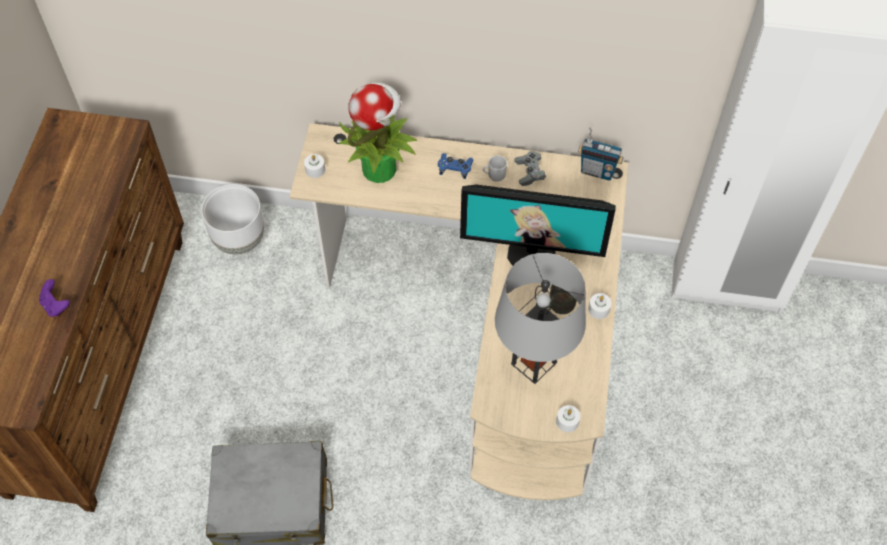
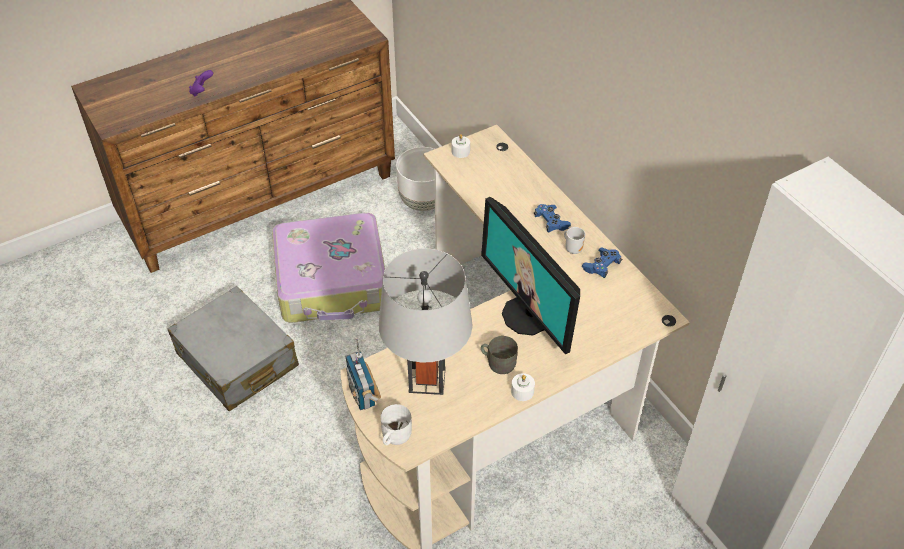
camera: 50 degrees right, 10 degrees down
potted plant [339,83,417,183] -> none
grey game controller [514,151,546,186] -> blue game controller [582,248,622,278]
white candle [556,405,580,432] -> white mug [381,404,412,445]
radio [578,127,624,181] -> radio moved to [345,338,381,410]
none -> suitcase [272,213,385,323]

